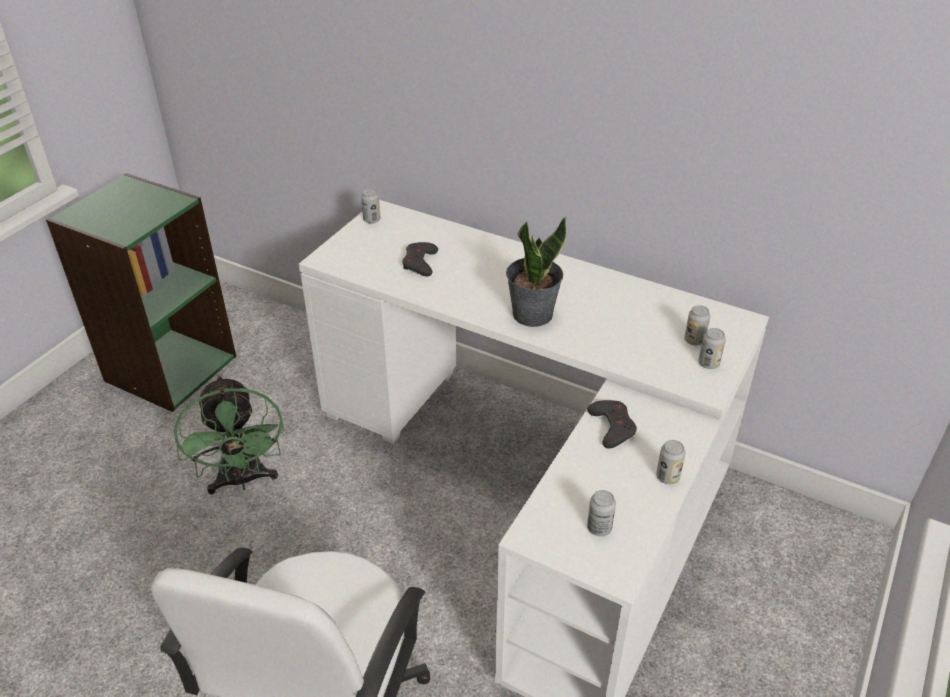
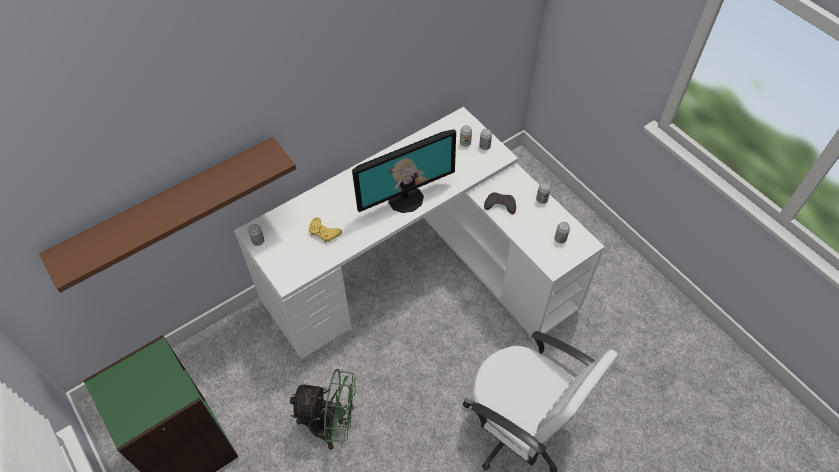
camera: 65 degrees left, 15 degrees up
grey game controller [402,242,438,277] -> yellow game controller [309,217,342,243]
potted plant [506,217,566,327] -> monitor [352,129,456,213]
none -> brown shelf [39,137,296,293]

